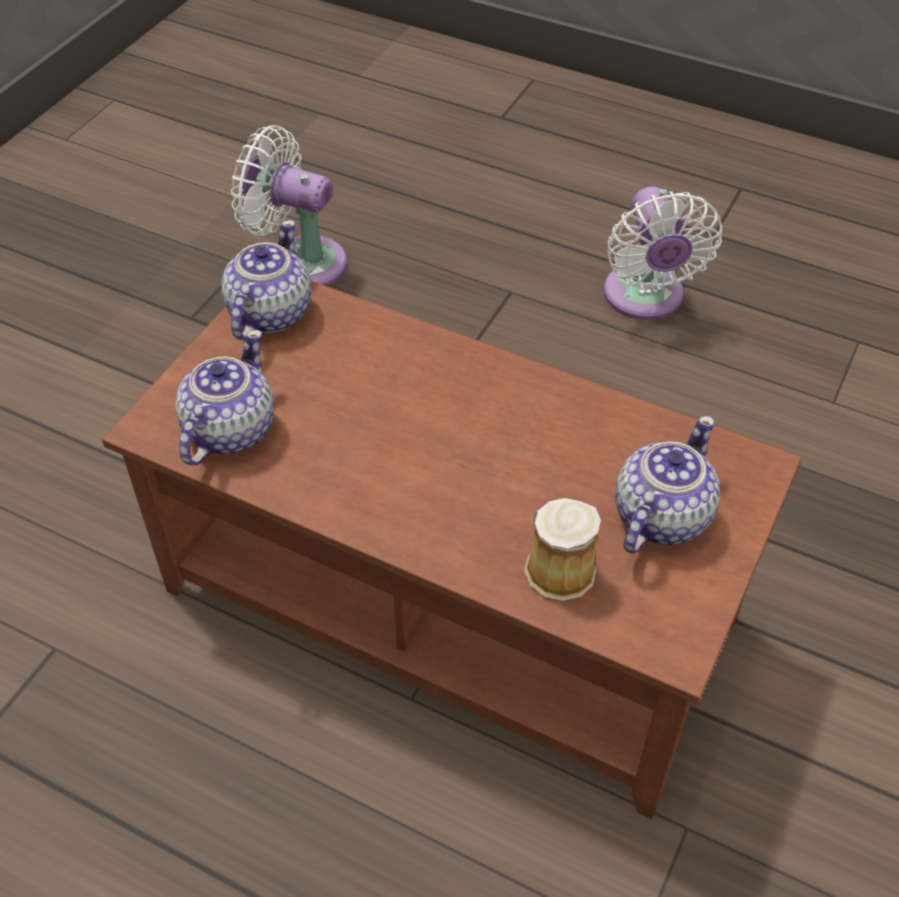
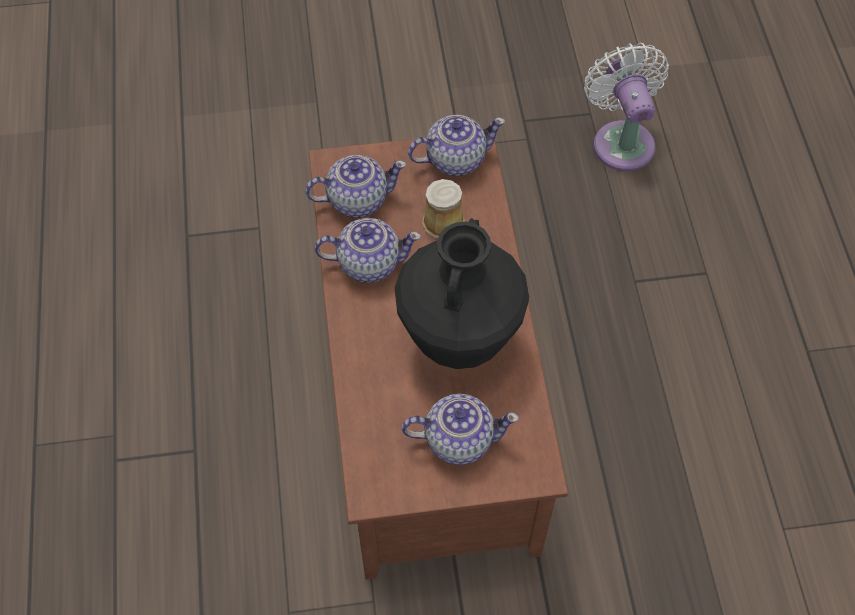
camera: 55 degrees right, 10 degrees up
mug [524,498,601,601] -> mug moved to [422,179,465,238]
white fan [604,186,723,320] -> none
none -> teapot [314,218,421,283]
none -> black vase [395,218,529,369]

